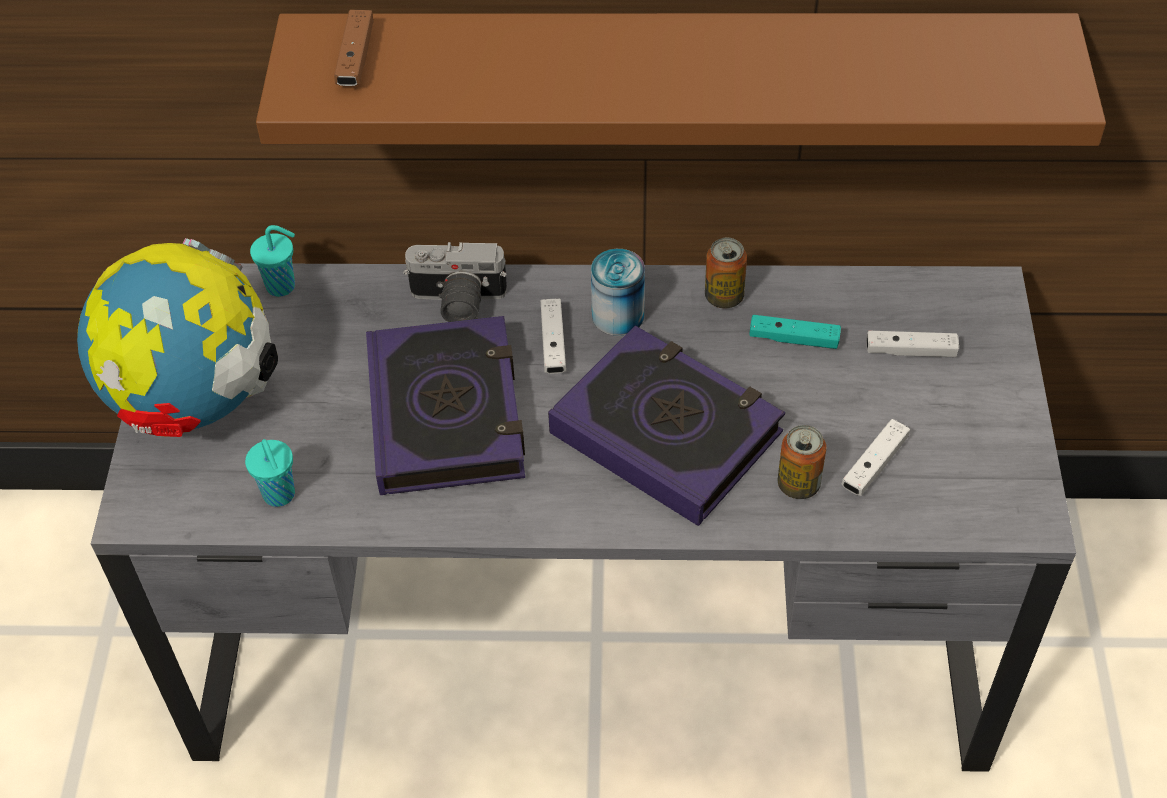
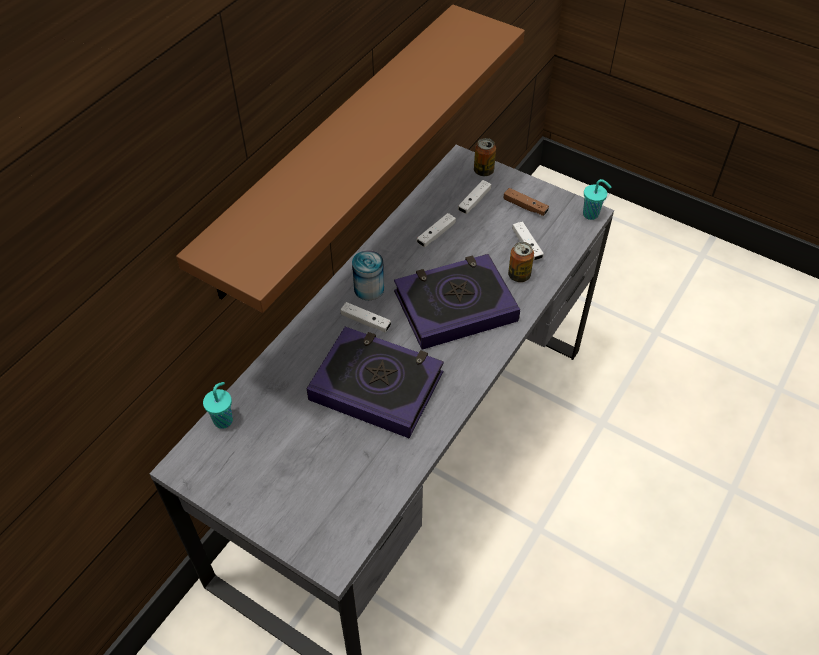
camera: 60 degrees left, 0 degrees up
globe [77,238,278,437] -> none
turquoise cup [245,439,295,507] -> turquoise cup moved to [583,179,611,220]
brown game controller [334,10,373,86] -> brown game controller moved to [504,188,549,216]
camera [403,242,507,322] -> none
can [705,238,747,308] -> can moved to [474,138,496,176]
turquoise game controller [749,315,841,349] -> white game controller [417,213,456,247]

